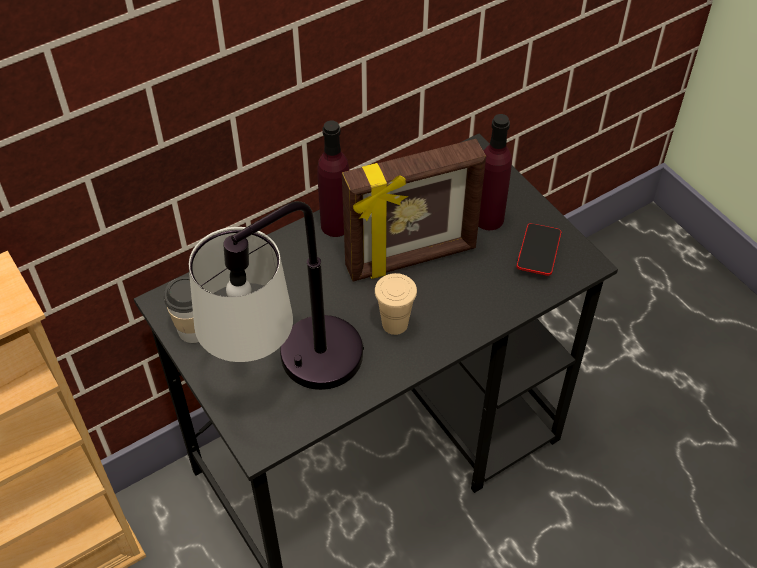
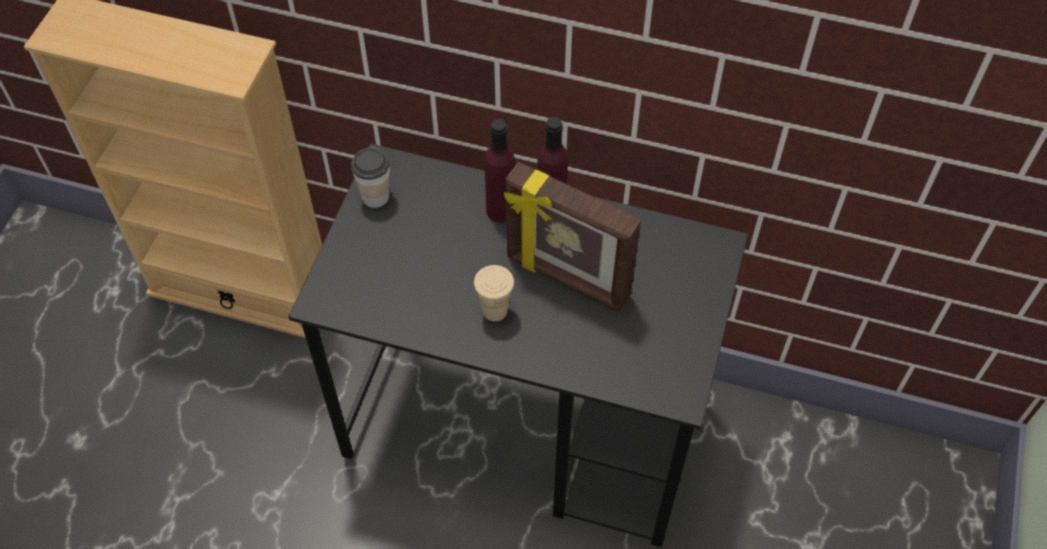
camera: 50 degrees right, 5 degrees up
table lamp [189,201,364,390] -> none
purple bottle [478,114,512,230] -> purple bottle moved to [484,119,515,223]
phone [517,223,561,276] -> none

